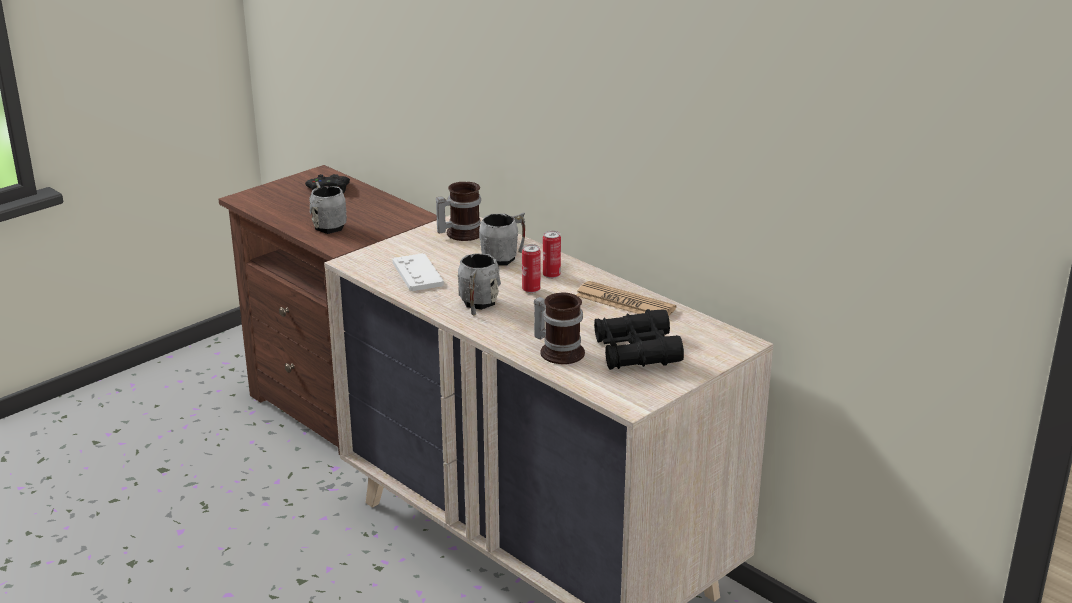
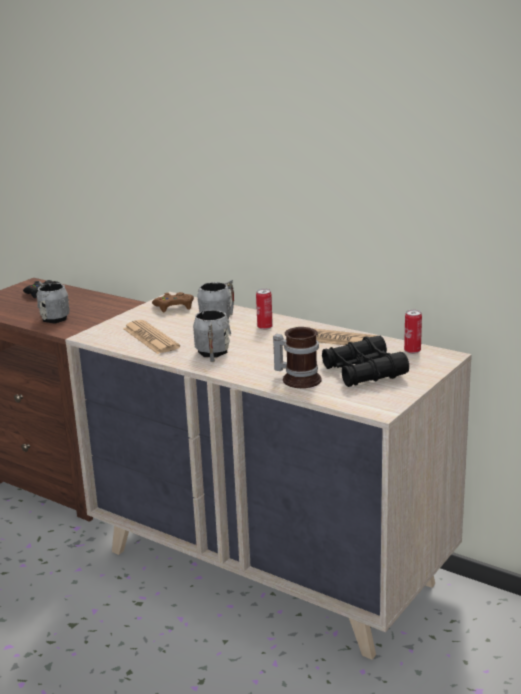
camera: 10 degrees left, 5 degrees down
white game controller [393,253,444,291] -> newspaper [123,320,180,354]
mug [436,182,481,241] -> brown game controller [152,292,194,312]
can [522,244,541,293] -> can moved to [404,310,422,354]

